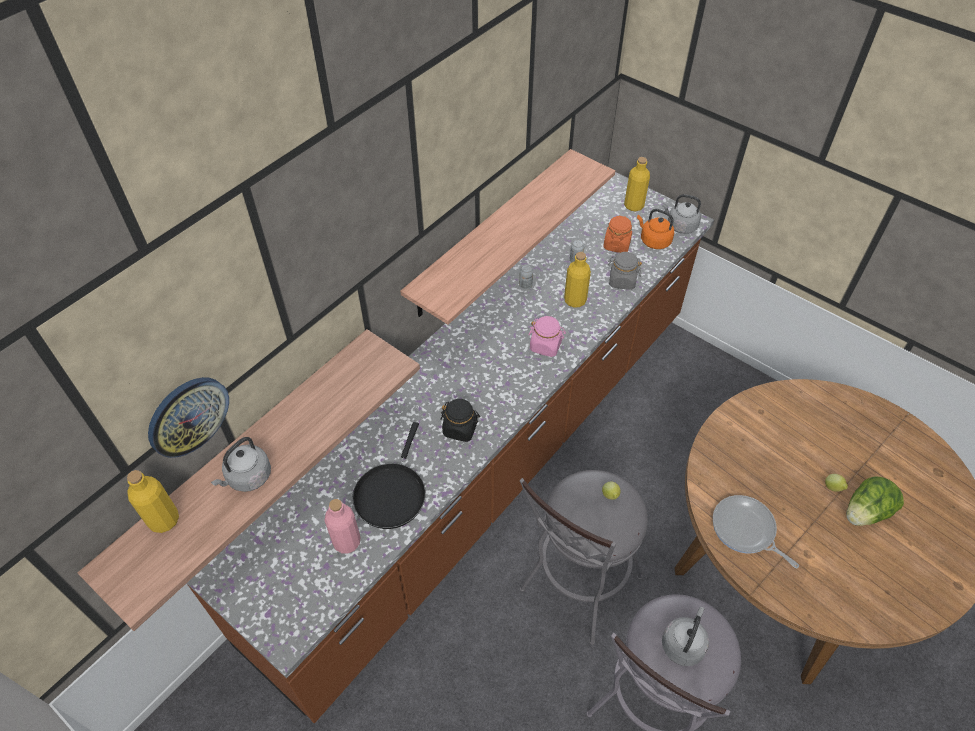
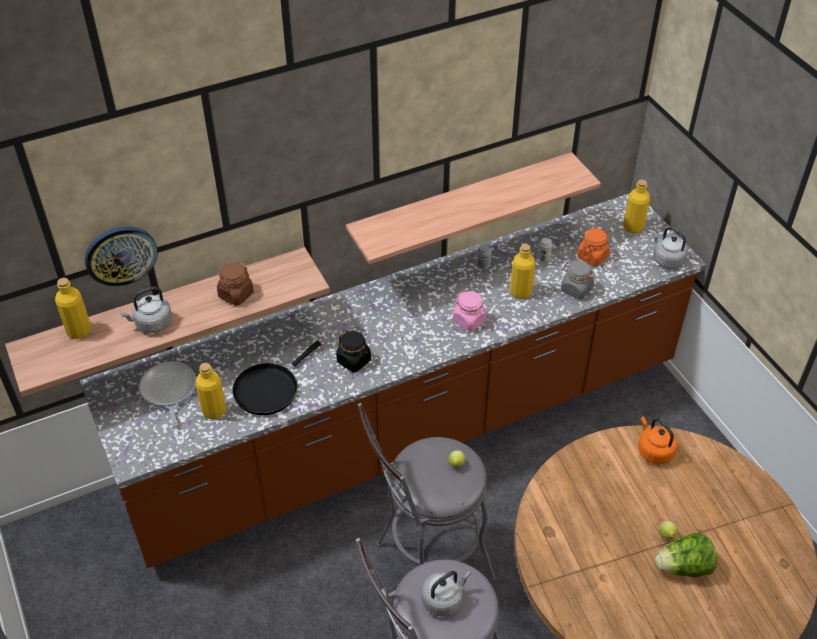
camera: 25 degrees right, 5 degrees down
pink bottle [324,499,361,553] -> yellow bottle [196,363,226,419]
orange kettle [637,209,674,249] -> orange kettle moved to [638,416,677,464]
frying pan [713,495,799,569] -> frying pan moved to [139,362,196,426]
none -> brown jar [217,262,254,306]

